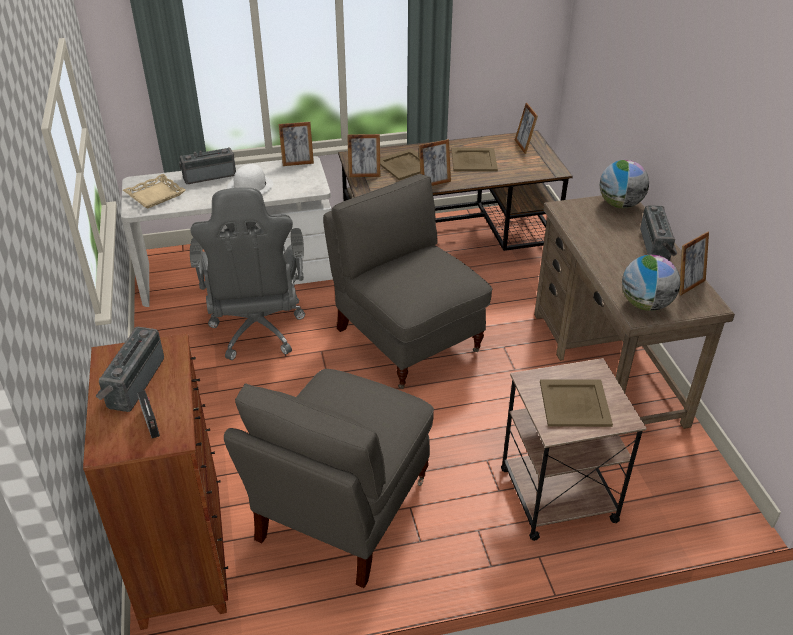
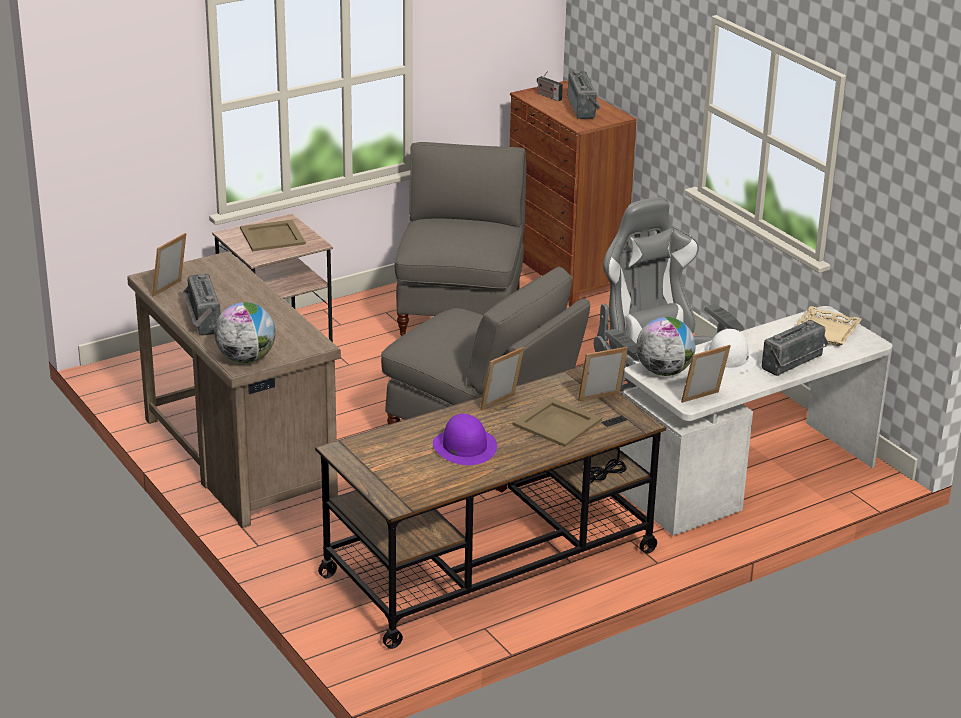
camera: 160 degrees right, 10 degrees down
beige tray [452,148,498,171] -> purple hat [433,414,497,465]
picture frame [515,102,538,154] -> none
globe [622,255,680,311] -> globe moved to [636,317,696,376]

